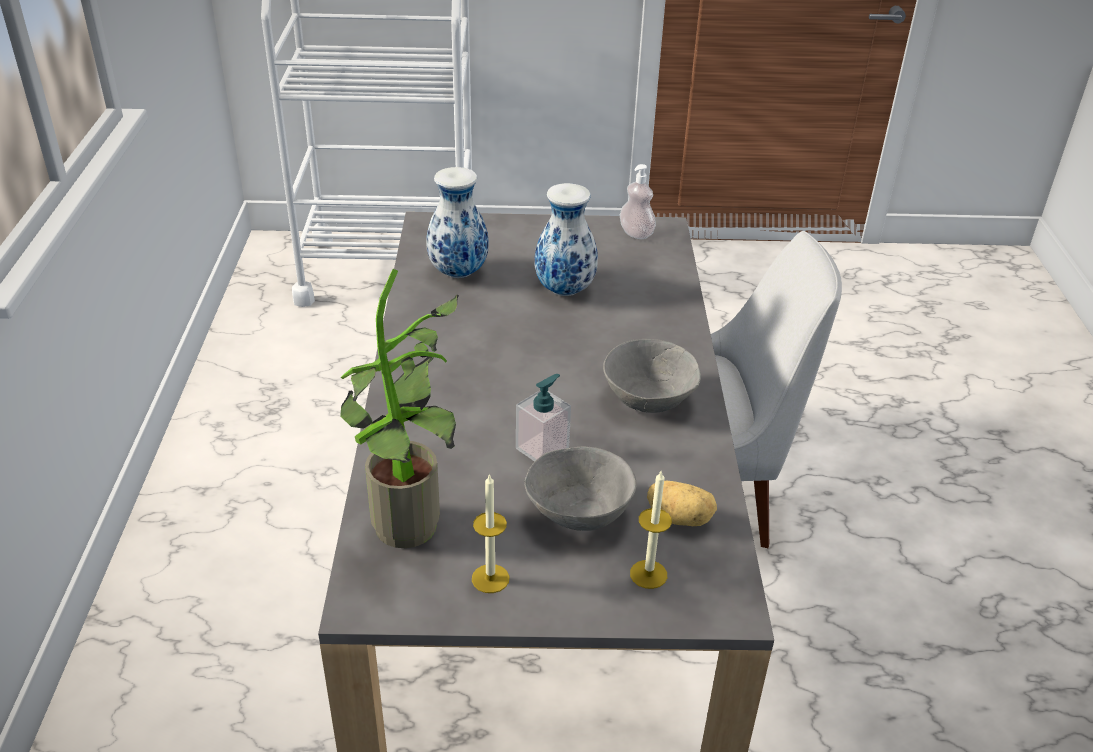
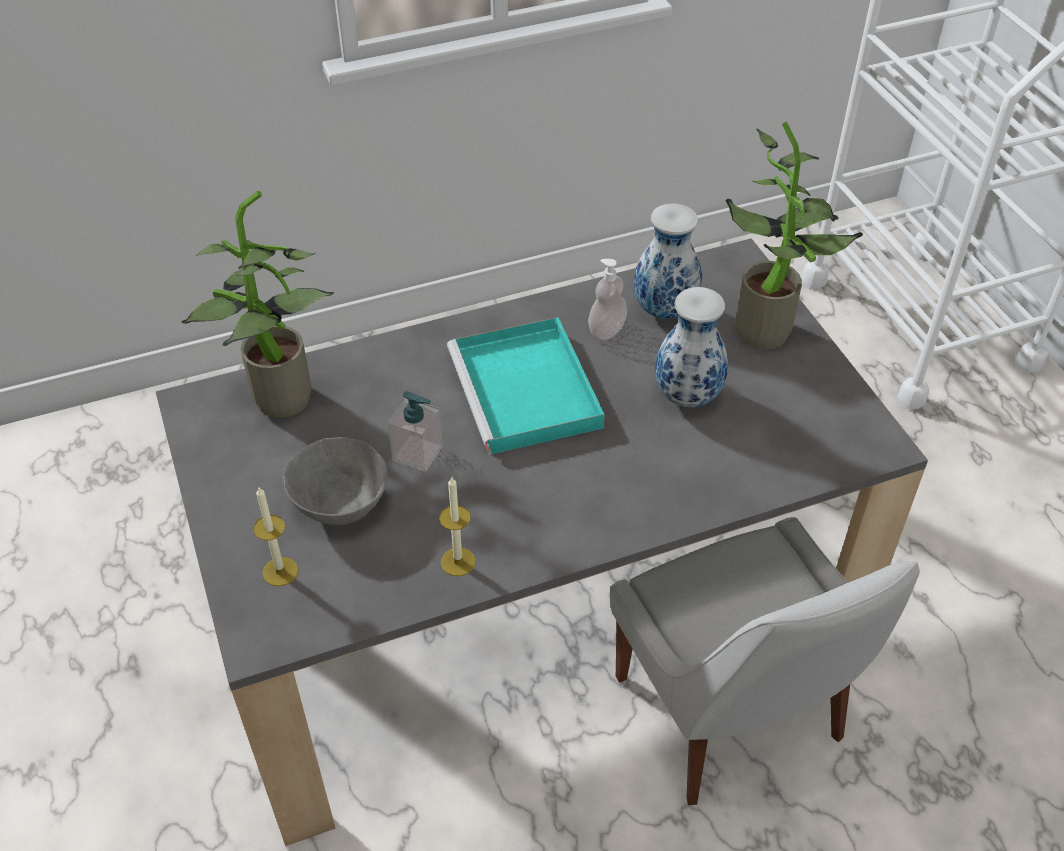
camera: 70 degrees right, 10 degrees up
candle [472,473,509,593] -> candle moved to [439,478,476,576]
grey bowl [603,339,701,413] -> none
soap dispenser [620,164,656,239] -> soap dispenser moved to [588,259,627,340]
potato [647,481,717,526] -> none
none -> turquoise tray [447,317,605,455]
none -> potted plant [725,122,863,350]

